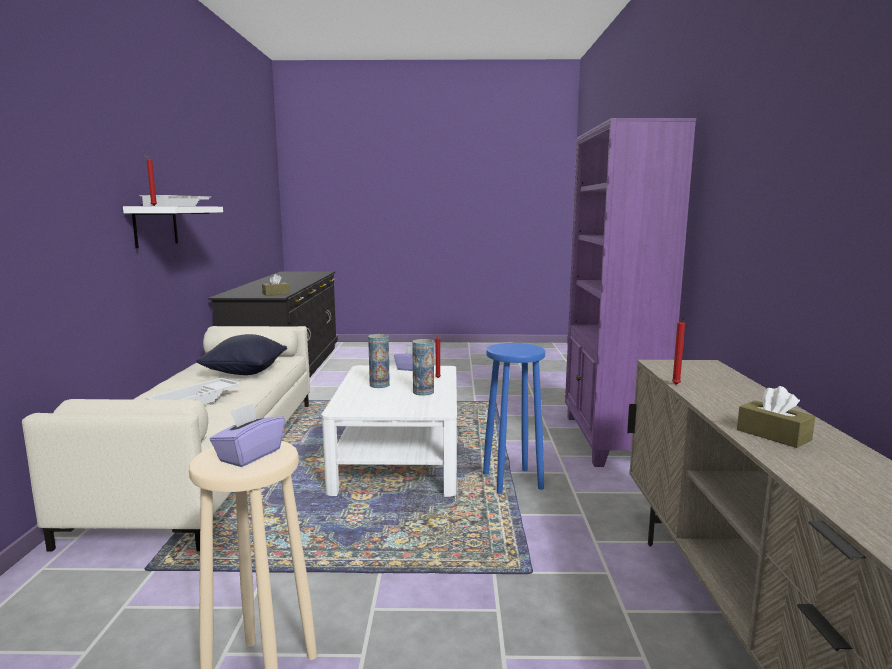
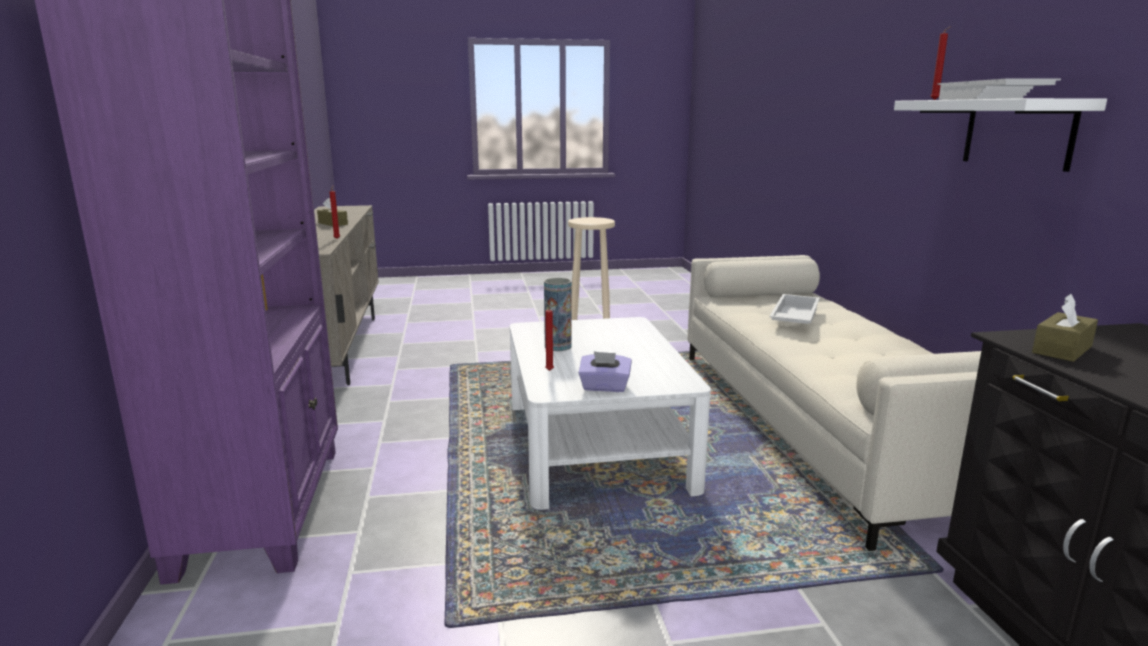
camera: 170 degrees right, 5 degrees up
black pillow [197,334,287,375] -> none
purple tissue box [210,403,285,467] -> none
vase [368,334,390,388] -> none
blue stool [483,343,545,494] -> none

